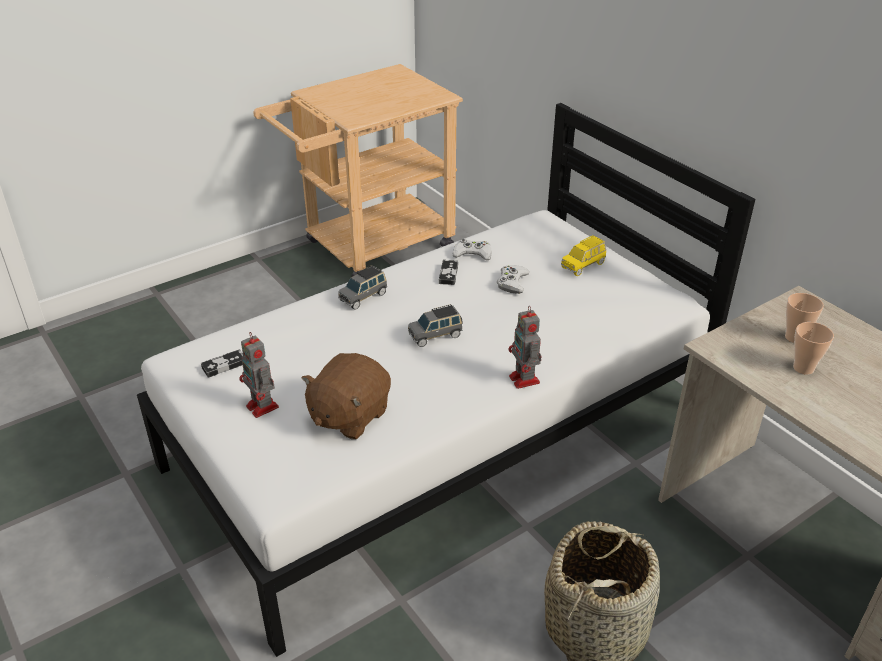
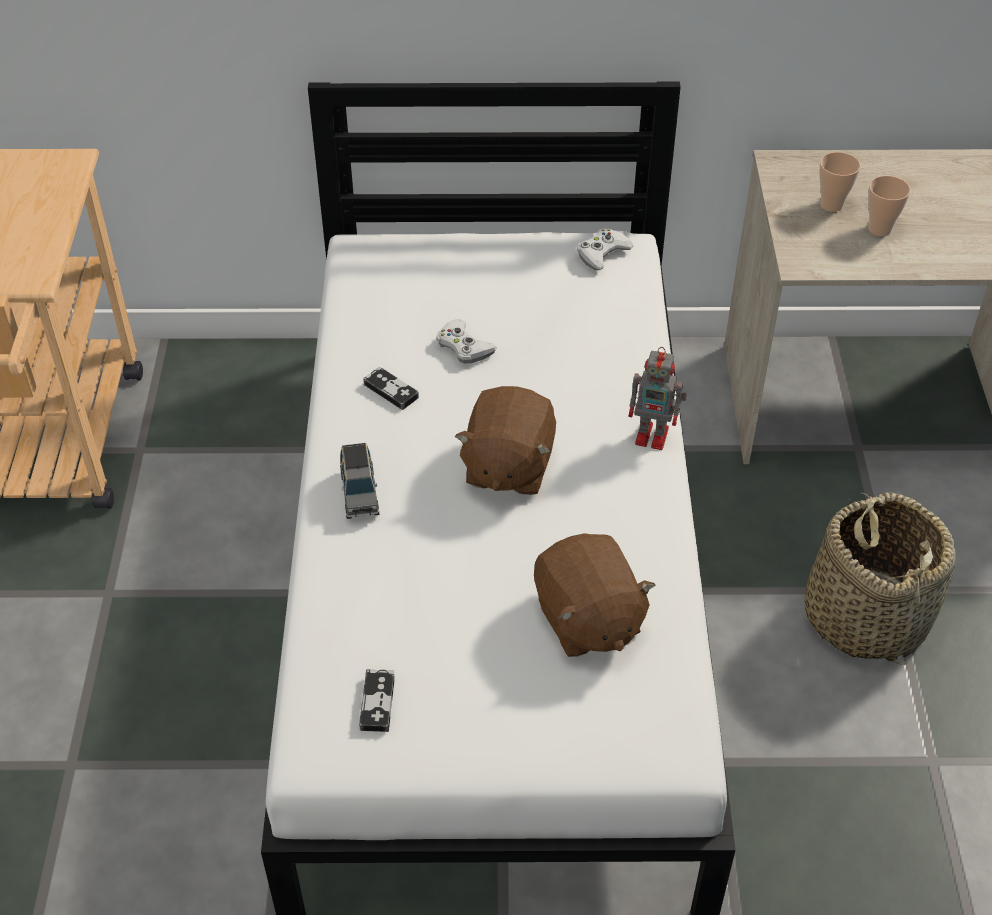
camera: 55 degrees left, 10 degrees up
toy robot [239,332,279,418] -> none
grey toy car [408,304,463,347] -> brown plush toy [455,386,556,495]
white game controller [453,239,492,260] -> white game controller moved to [577,228,634,270]
yellow toy car [561,235,606,276] -> none

